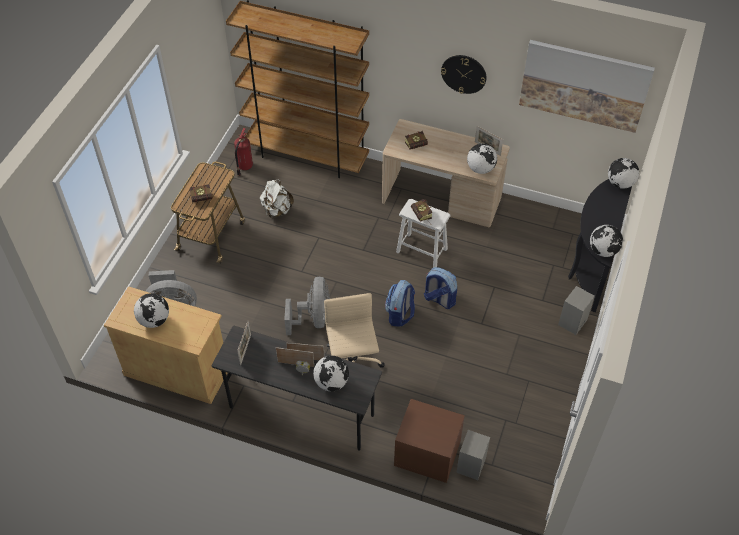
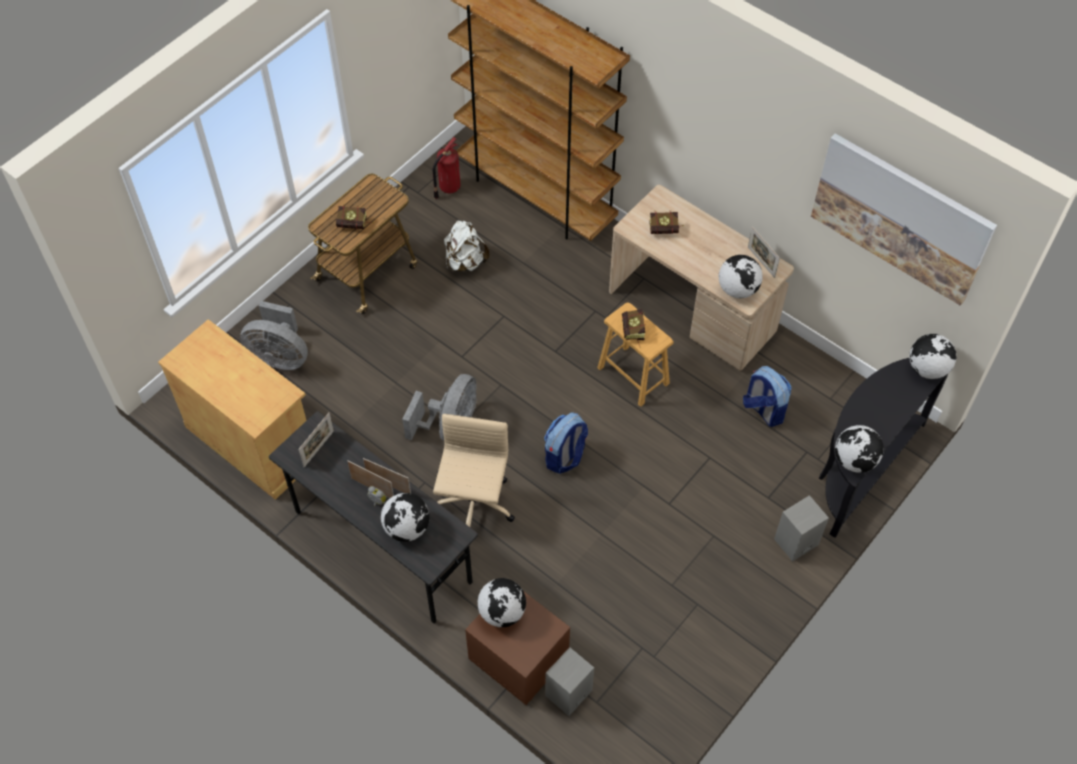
camera: 20 degrees right, 5 degrees up
globe [134,293,169,328] -> globe moved to [478,578,526,627]
white stool [396,199,451,268] -> brown stool [597,303,674,407]
backpack [424,267,457,309] -> backpack moved to [743,366,792,427]
wall clock [441,55,487,94] -> none

